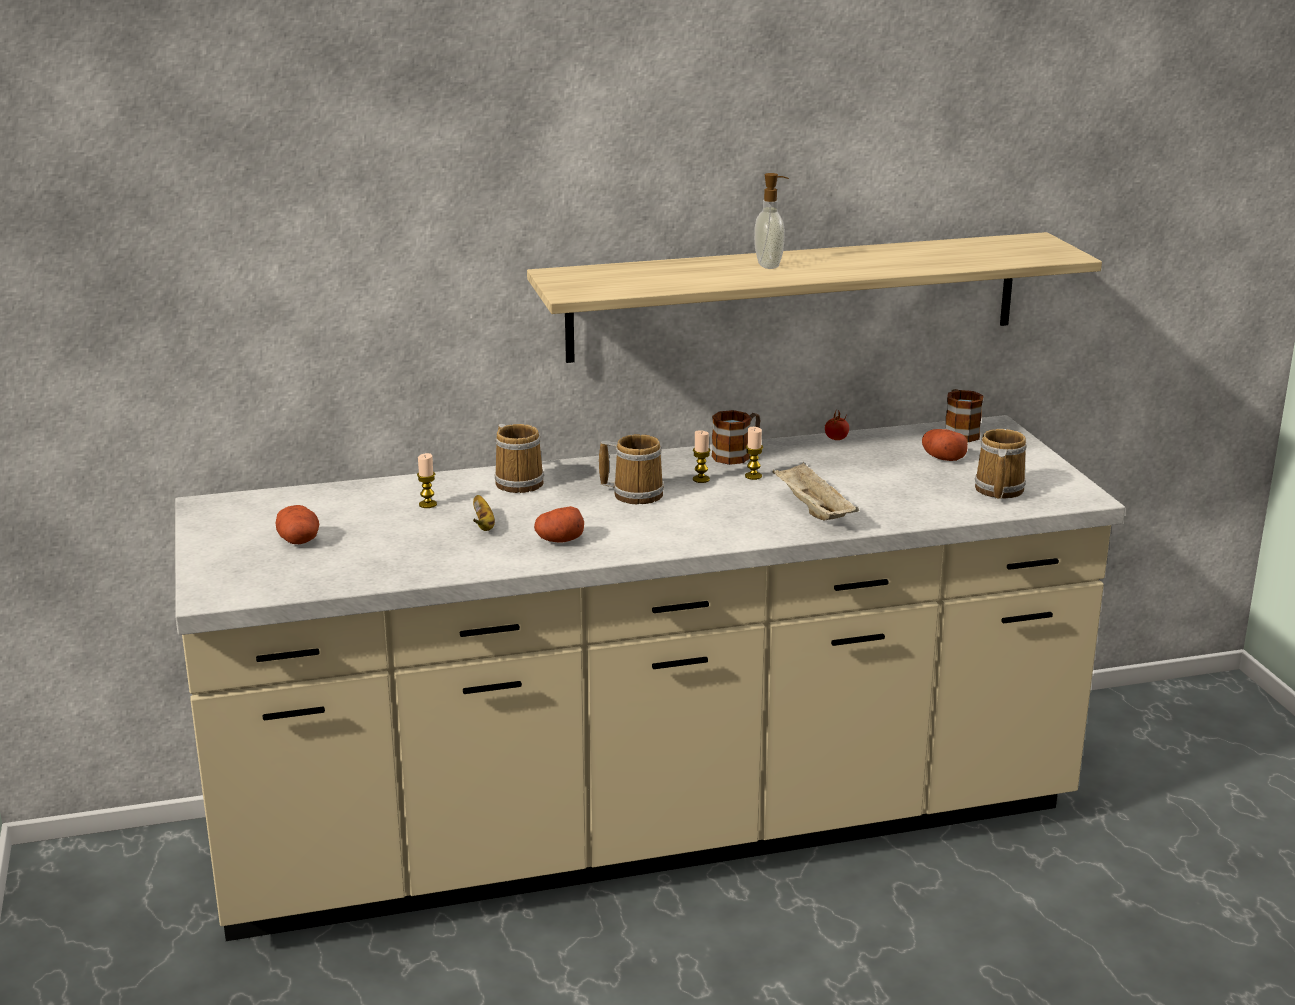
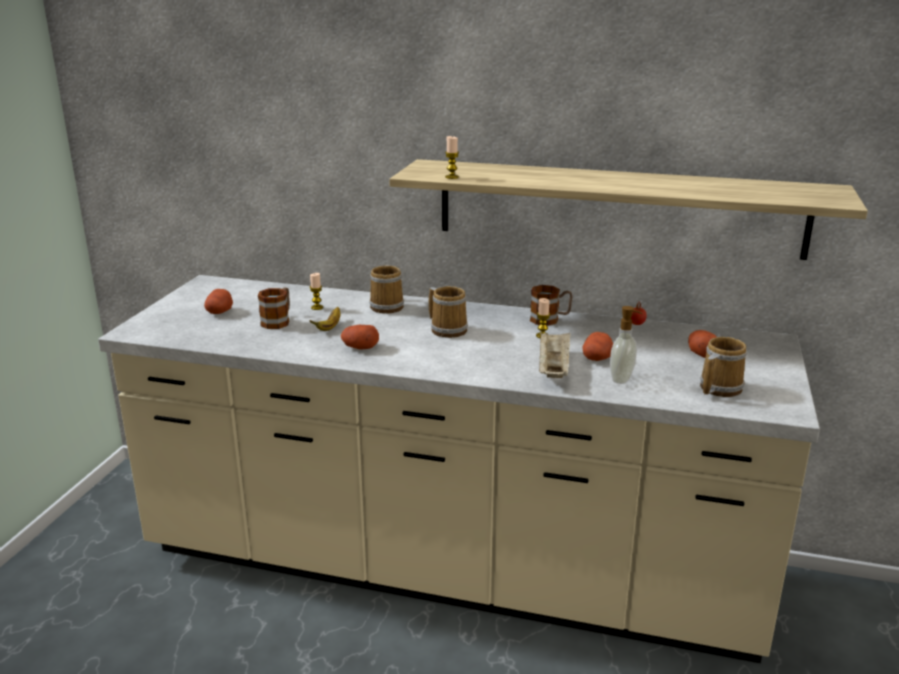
camera: 30 degrees right, 0 degrees up
candle [693,430,710,483] -> candle moved to [445,136,459,179]
soap dispenser [754,173,789,269] -> soap dispenser moved to [610,306,643,384]
mug [946,389,984,442] -> mug moved to [258,288,290,329]
none -> potato [583,332,613,361]

